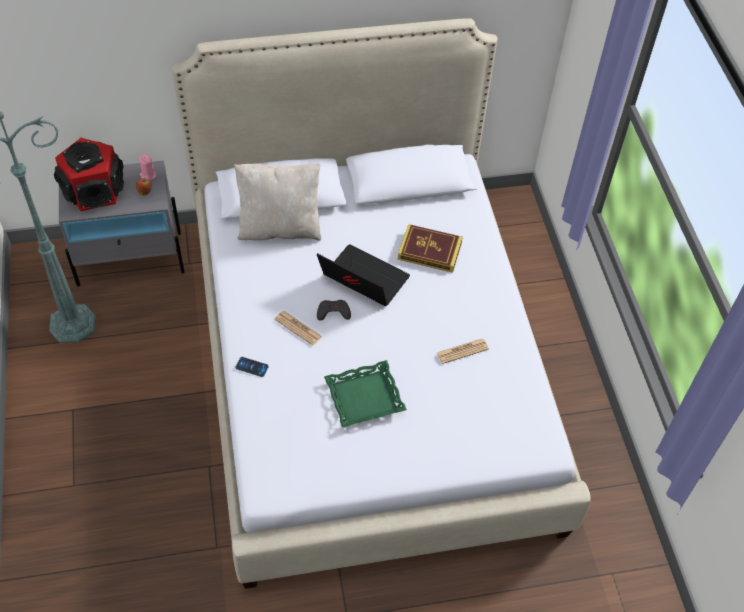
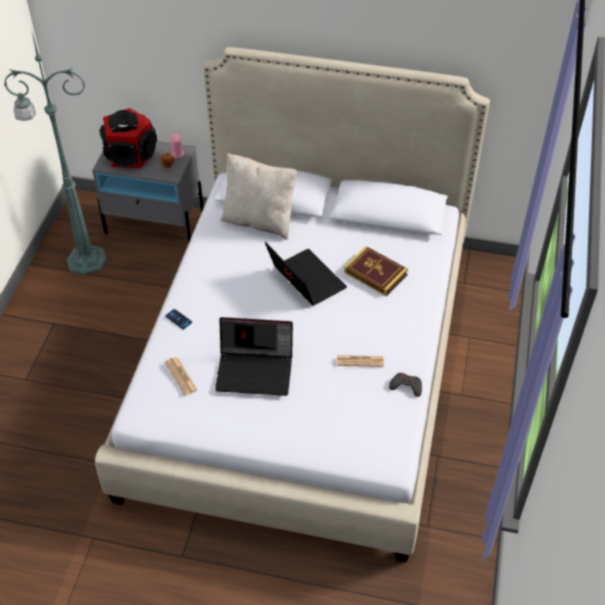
camera: 25 degrees right, 5 degrees down
newspaper [274,311,322,345] -> newspaper moved to [165,357,197,396]
grey game controller [317,300,351,321] -> grey game controller moved to [389,373,422,397]
green tray [324,360,407,428] -> laptop [215,317,293,396]

